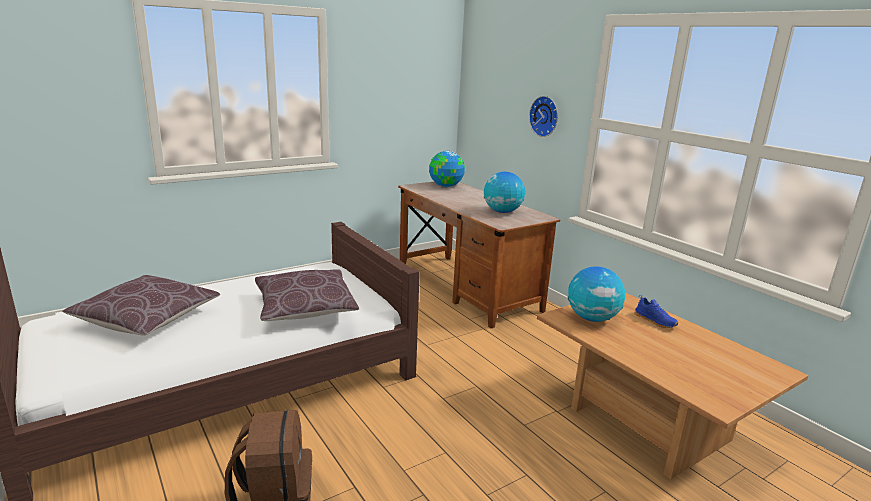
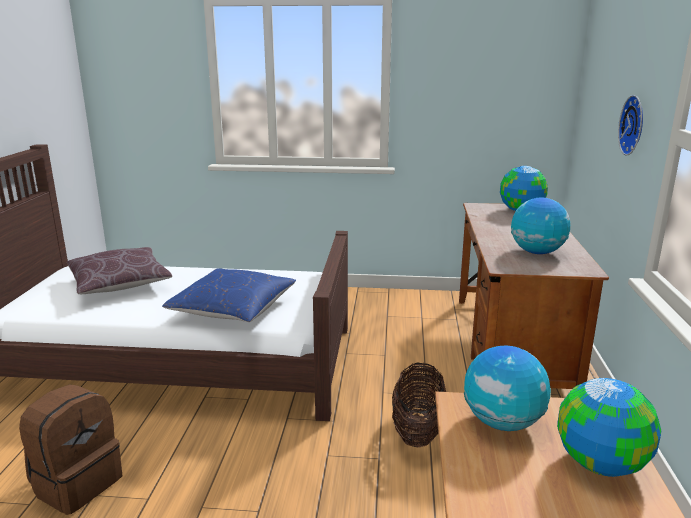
camera: 40 degrees right, 0 degrees up
brown pillow [255,269,359,321] -> blue pillow [162,268,296,322]
blue shoe [634,295,678,328] -> globe [557,378,661,477]
none -> basket [392,362,446,447]

